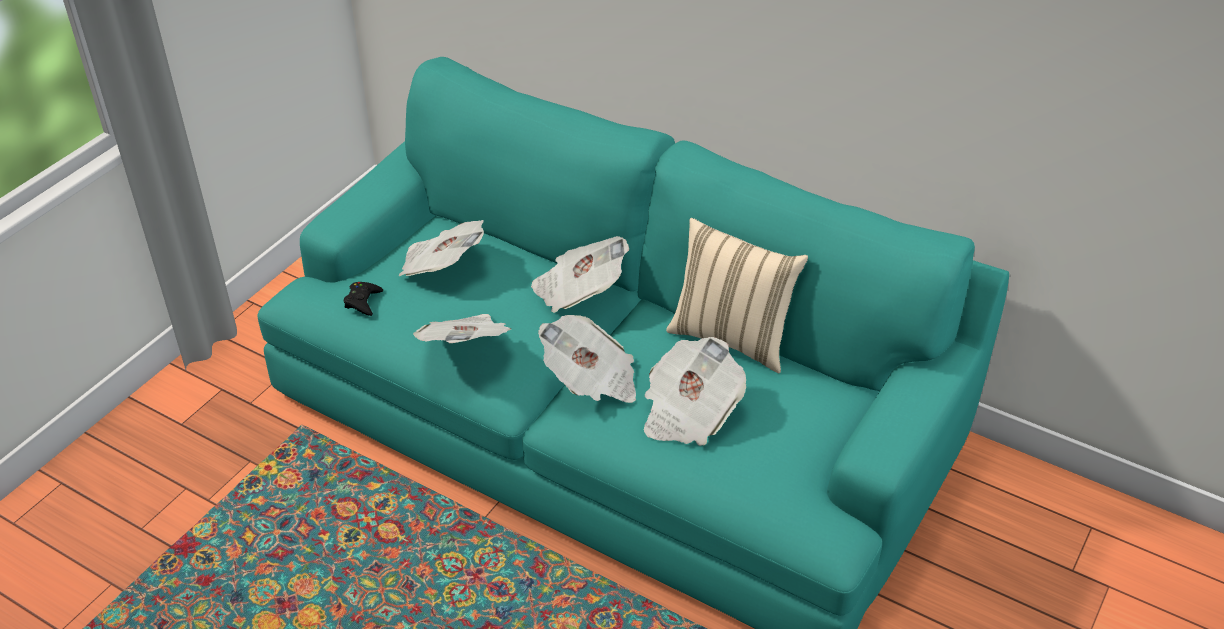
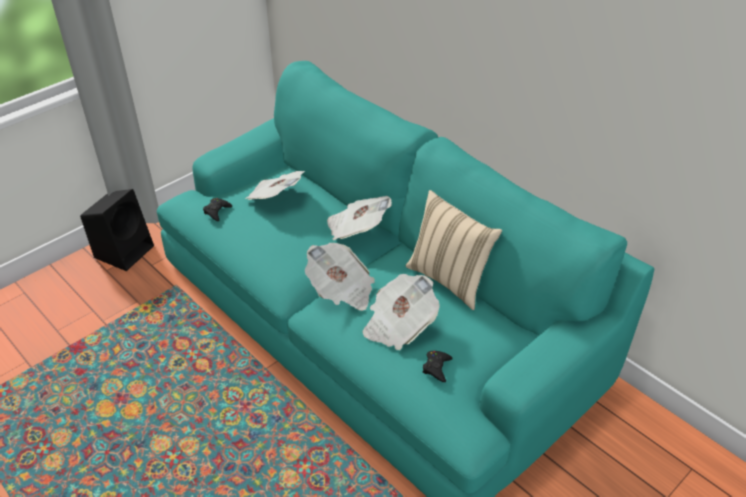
camera: 15 degrees right, 0 degrees up
newspaper [413,314,512,343] -> none
none -> black speaker [80,189,154,271]
none -> black game controller [423,351,453,382]

